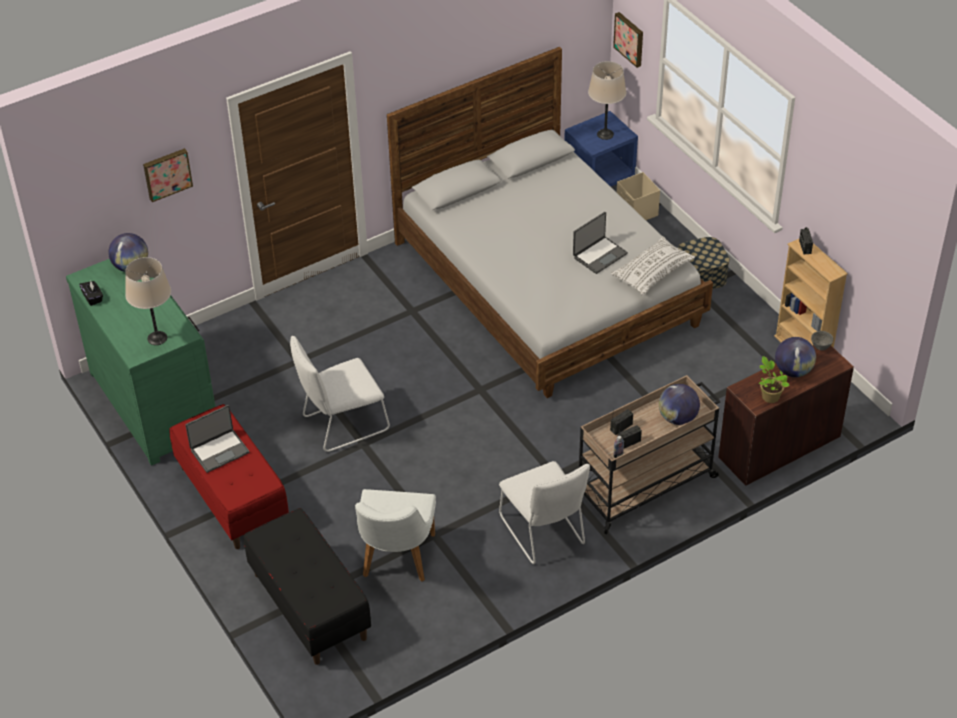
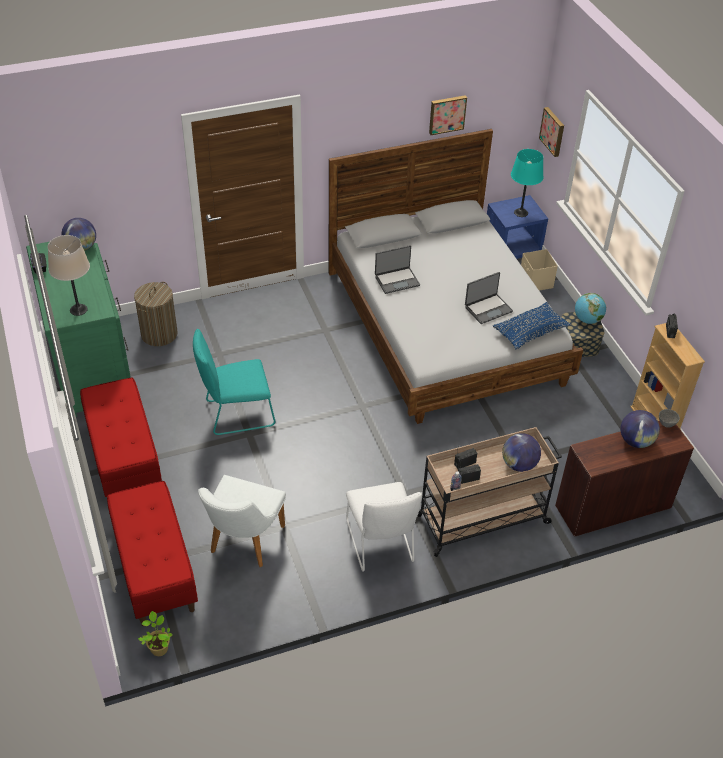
camera: 10 degrees right, 0 degrees up
picture [143,148,193,202] -> picture moved to [429,95,467,135]
laptop [185,405,249,473] -> laptop moved to [375,245,420,294]
black bench [244,508,371,665] -> red bench [107,481,198,626]
white chair [290,336,390,452] -> turquoise chair [193,329,276,435]
beige table lamp [588,61,626,140] -> turquoise table lamp [511,149,544,217]
white pillow [611,236,695,296] -> blue pillow [493,302,571,350]
potted plant [759,356,790,403] -> potted plant moved to [138,611,172,656]
none -> laundry basket [134,282,178,346]
none -> globe [575,293,606,324]

